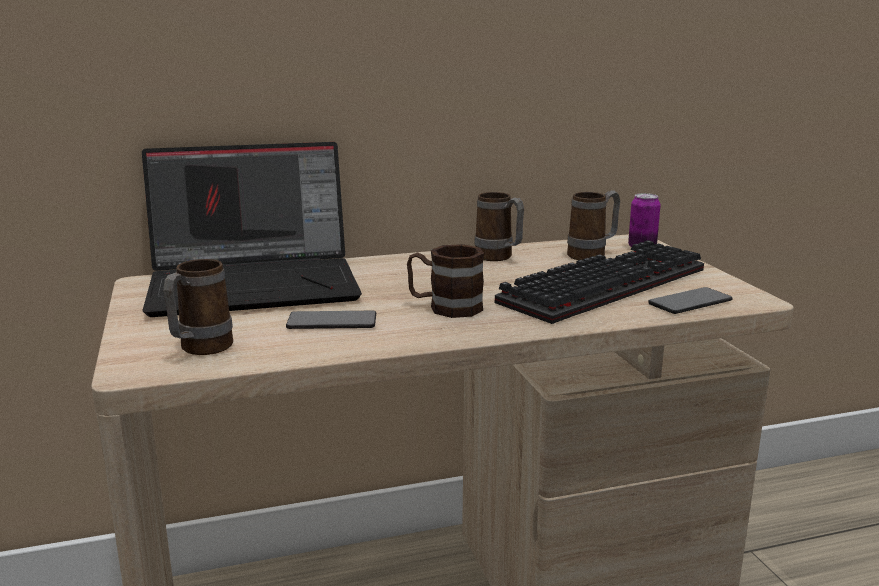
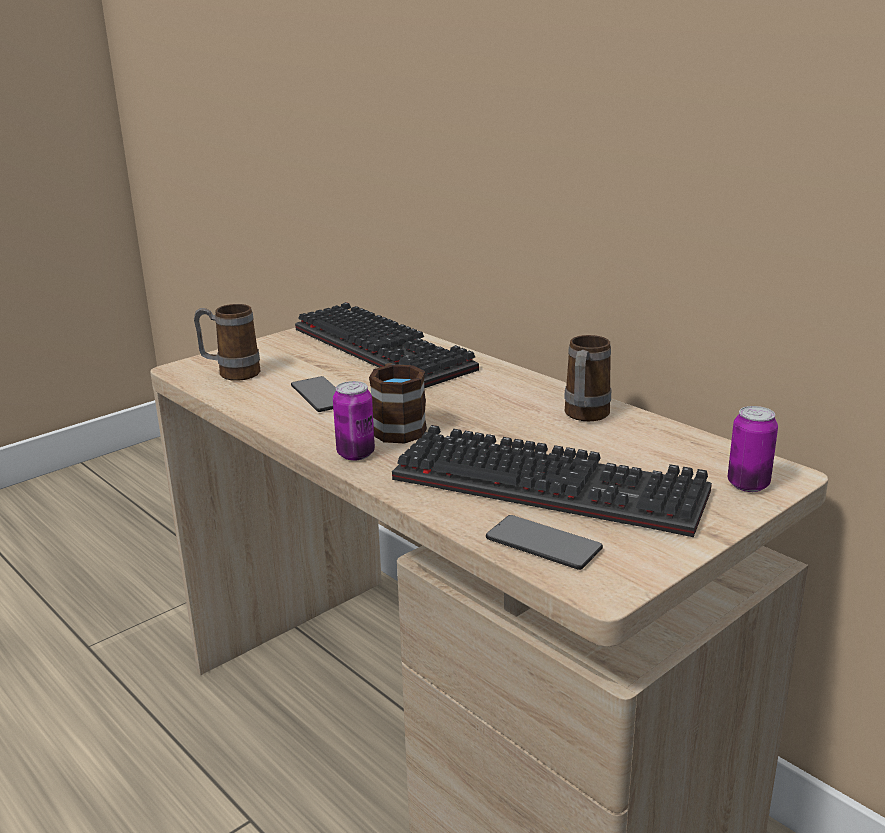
camera: 65 degrees right, 5 degrees up
laptop [142,142,362,317] -> keyboard [295,302,479,388]
mug [567,190,620,260] -> none
none -> can [333,381,375,461]

